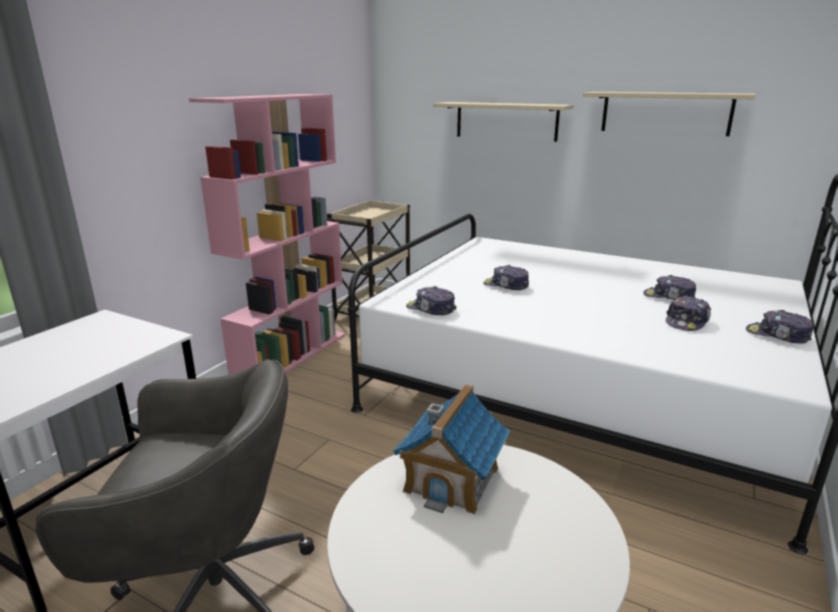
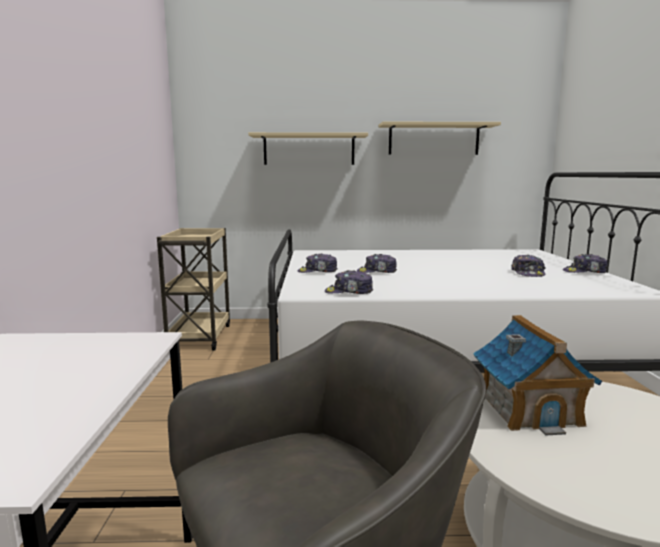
camera: 30 degrees left, 10 degrees down
pink bookcase [189,94,345,375] -> none
cap [643,275,696,300] -> cap moved to [298,254,337,273]

